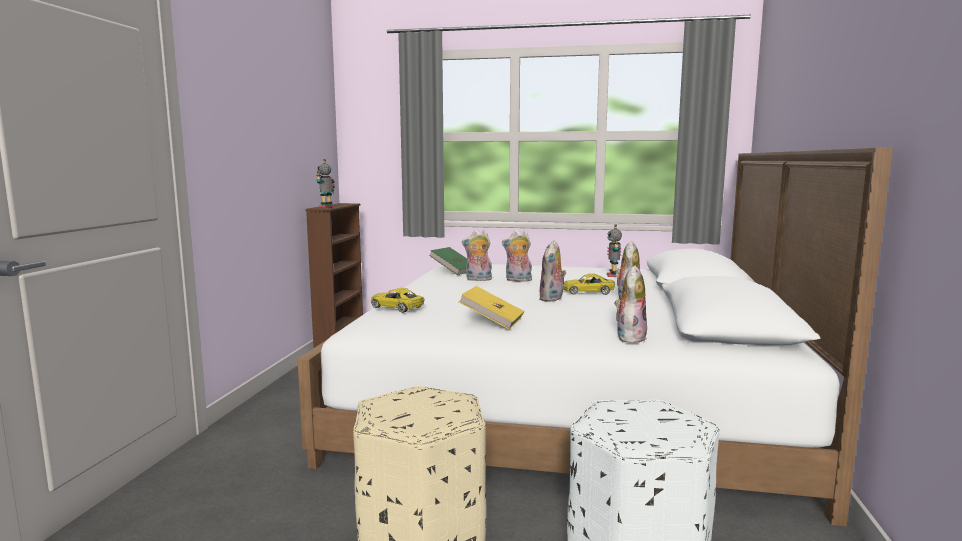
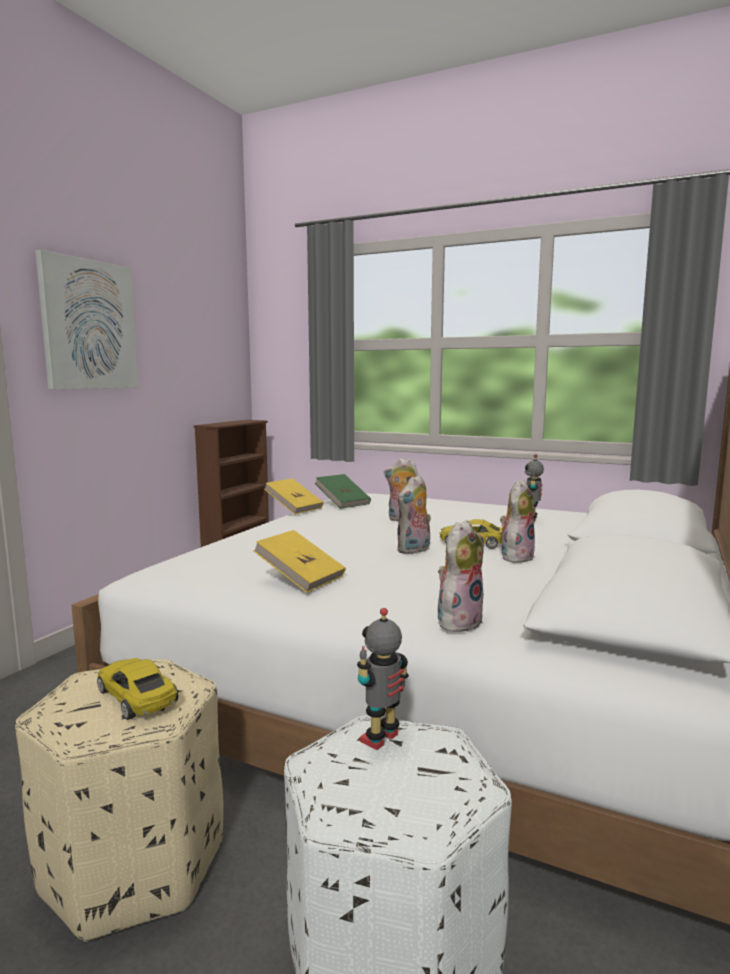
camera: 15 degrees right, 0 degrees up
toy robot [316,159,335,208] -> toy robot moved to [357,608,409,750]
yellow toy car [371,288,425,313] -> yellow toy car moved to [97,658,178,720]
plush toy [462,230,492,281] -> none
none -> picture [35,250,138,389]
none -> yellow book [264,478,324,514]

